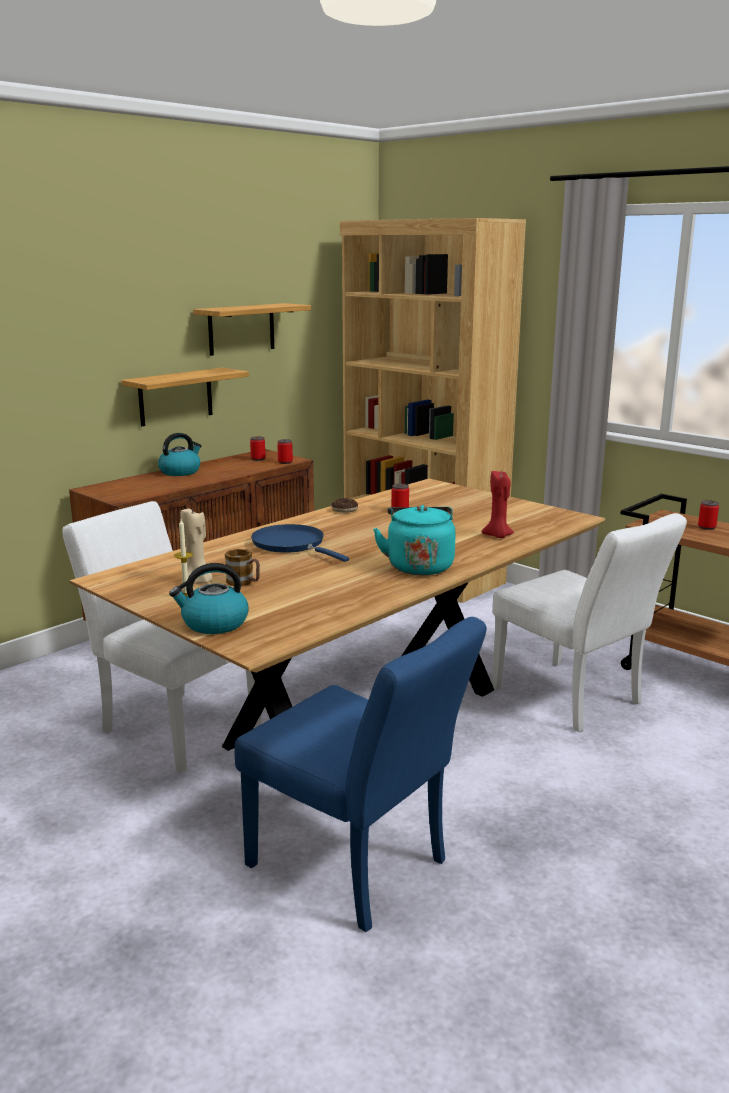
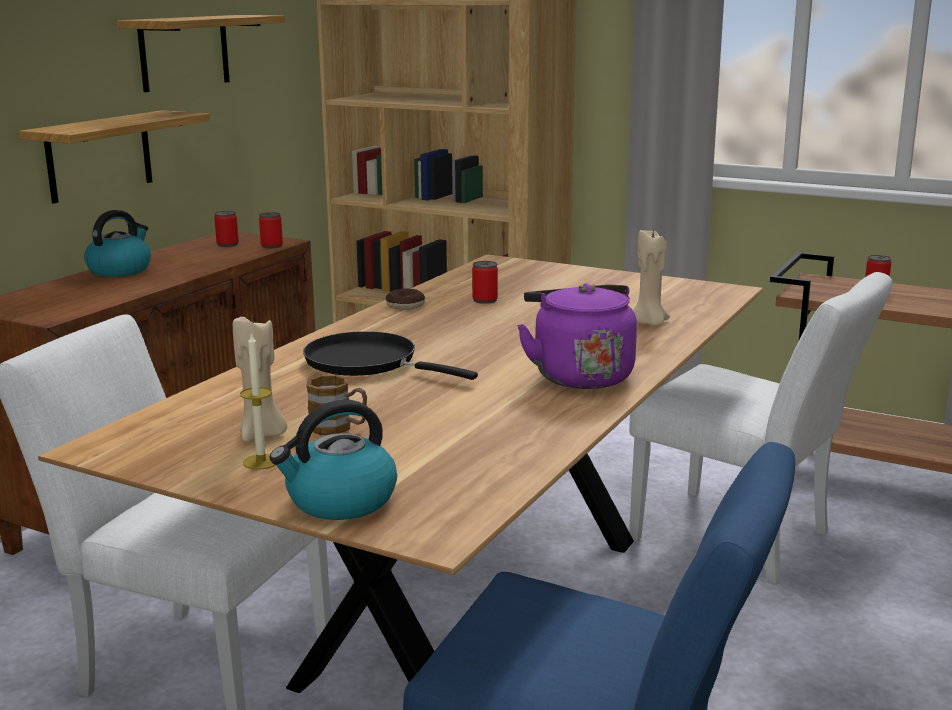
camera: 15 degrees left, 0 degrees up
blue frying pan [251,524,349,562] -> black frying pan [303,331,478,380]
turquoise kettle [373,505,456,575] -> purple kettle [517,283,637,389]
red candle [482,471,514,538] -> beige candle [633,228,670,326]

